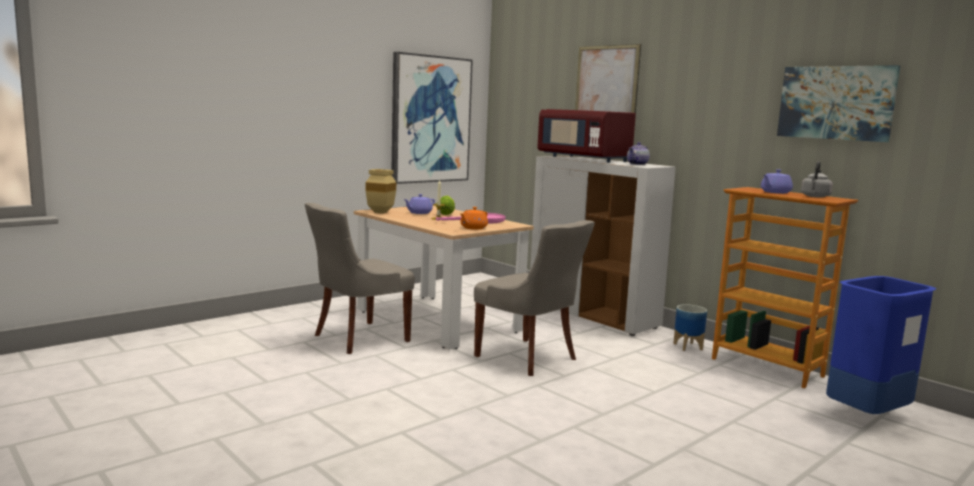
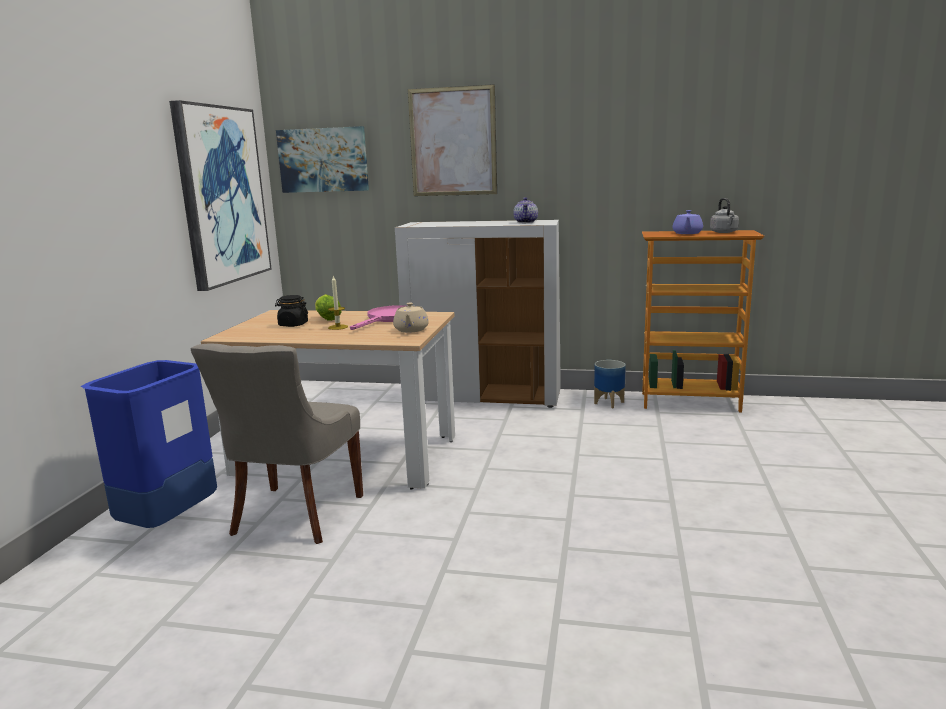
camera: 35 degrees left, 5 degrees up
beige vase [365,169,396,214] -> none
purple teapot [403,194,435,214] -> black jar [275,295,308,327]
orange teapot [460,207,488,229] -> beige teapot [393,302,429,333]
grey chair [474,220,595,376] -> none
red microwave [537,109,636,162] -> none
picture [777,65,900,142] -> picture moved to [276,126,369,193]
blue trash can [826,276,936,414] -> blue trash can moved to [81,360,217,528]

